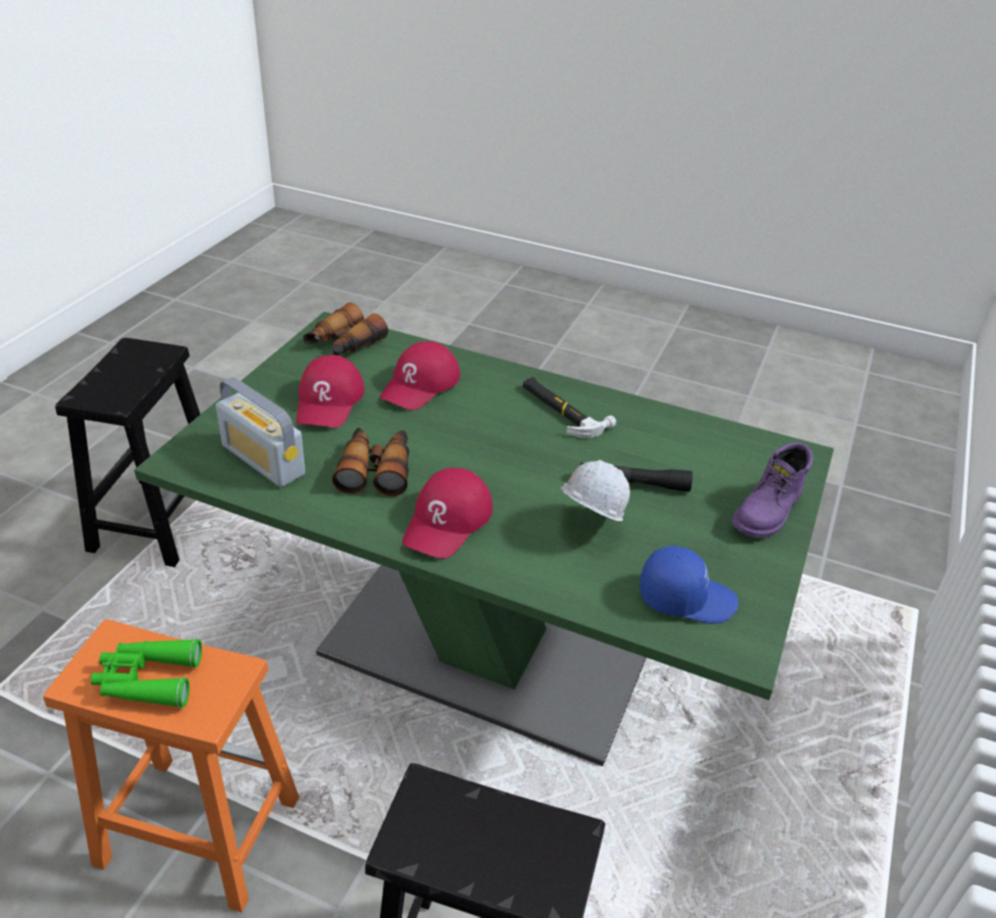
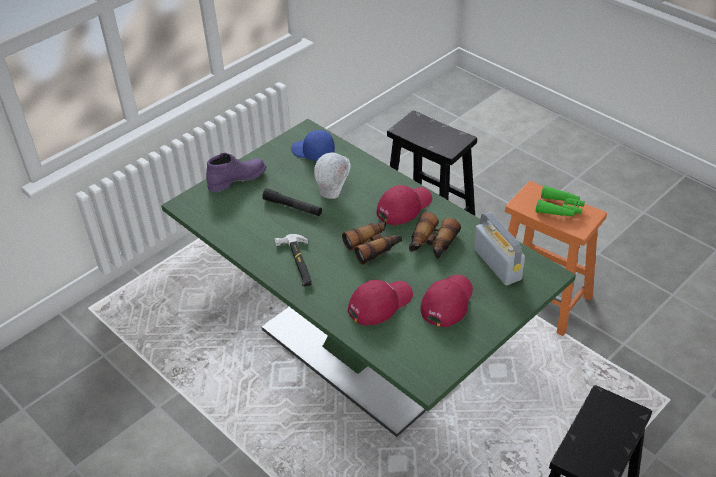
camera: 155 degrees left, 5 degrees up
binoculars [303,302,388,355] -> binoculars moved to [342,221,402,265]

